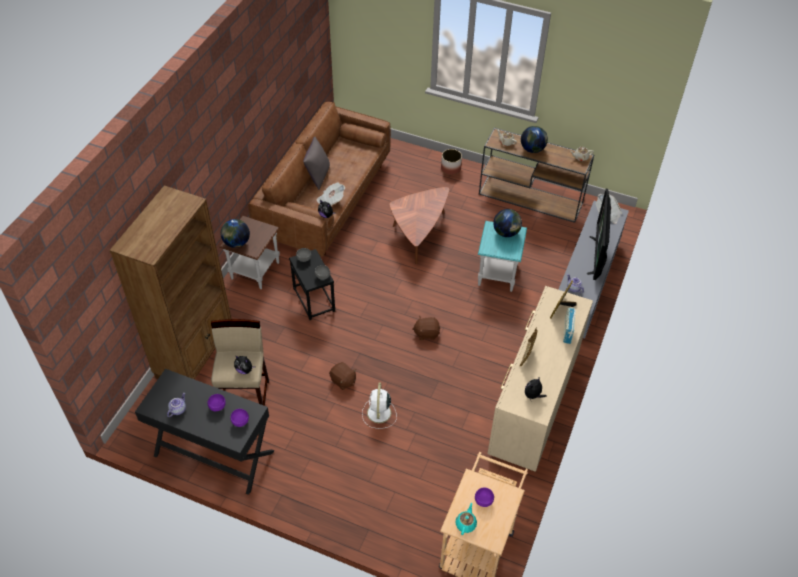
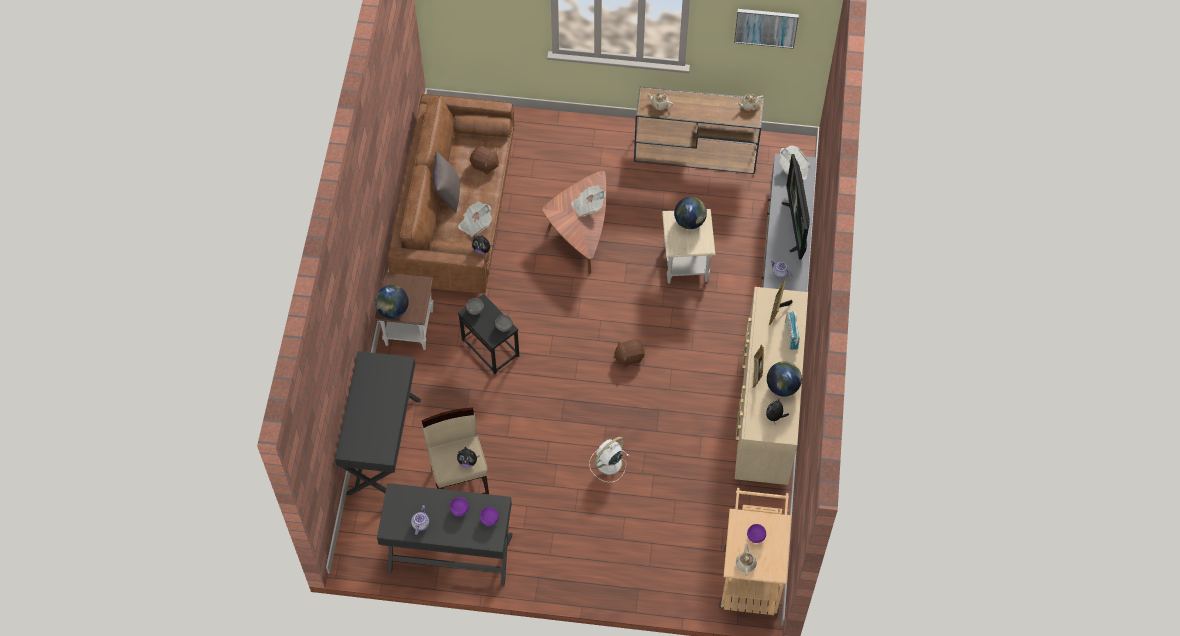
camera: 15 degrees left, 10 degrees up
brown bookcase [109,185,232,380] -> black desk [335,351,421,496]
brown plush toy [329,362,356,390] -> brown plush toy moved to [470,146,499,174]
white fan [362,382,397,429] -> white fan turned 60 degrees clockwise [589,437,629,482]
planter [441,149,462,175] -> none
turquoise teapot [456,503,477,535] -> beige teapot [736,543,757,576]
turquoise side table [478,221,527,292] -> beige side table [662,209,715,284]
globe [521,126,548,153] -> globe moved to [767,361,802,397]
none -> newspaper [571,186,606,217]
none -> picture [734,9,799,49]

